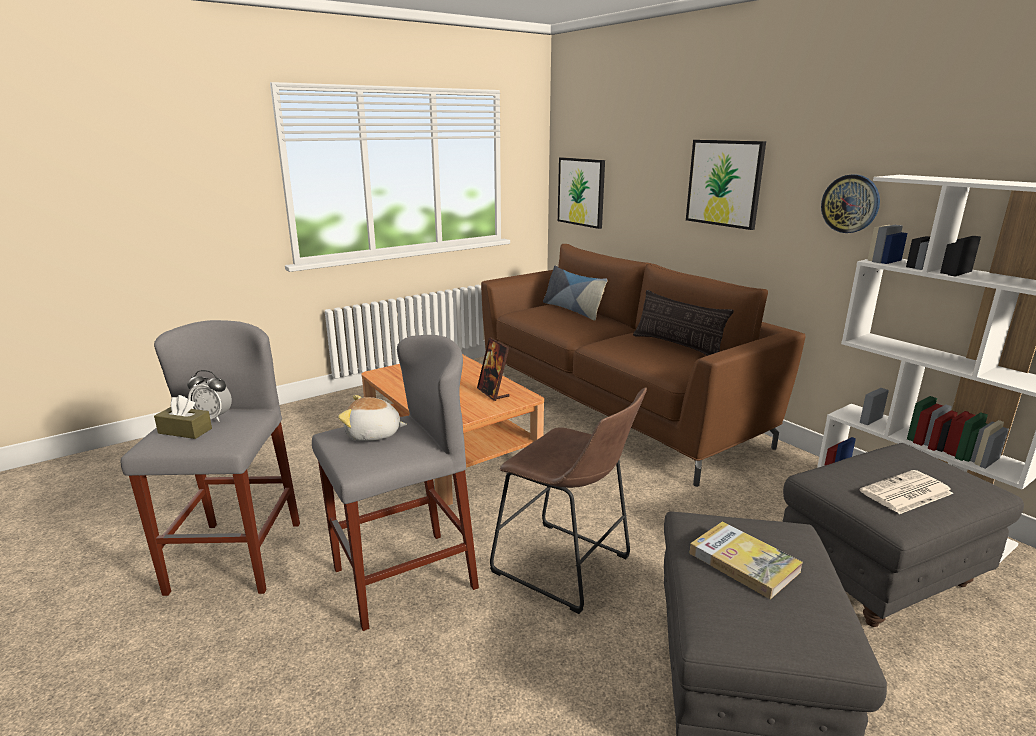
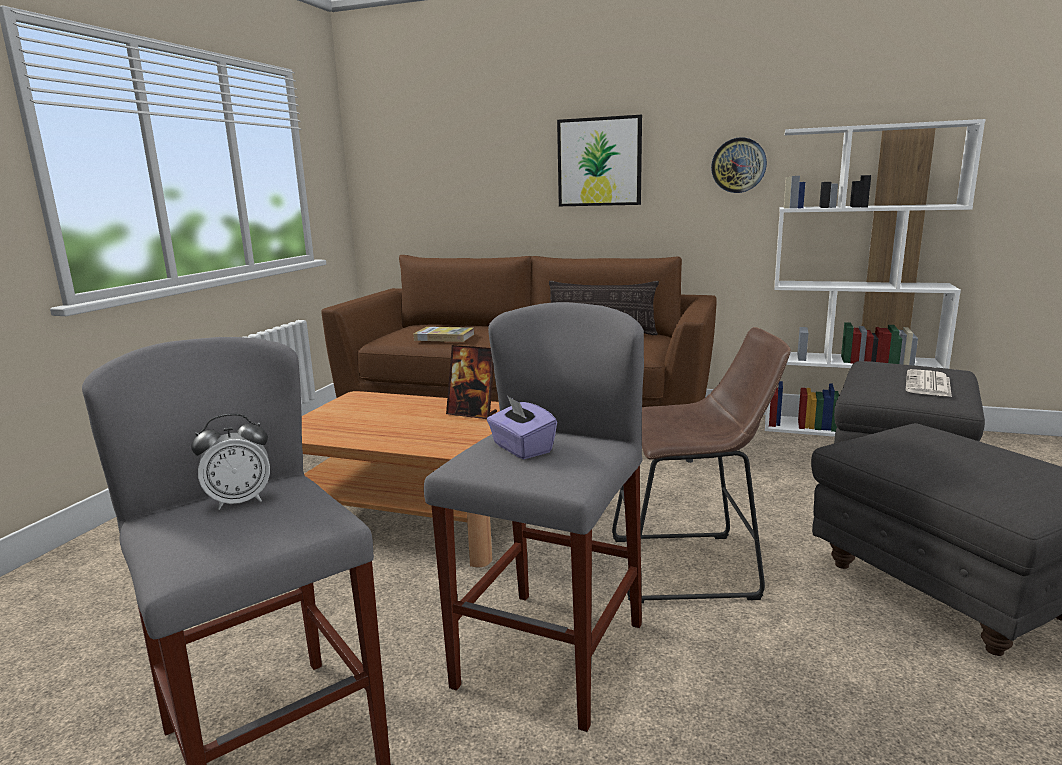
camera: 35 degrees left, 5 degrees down
brown tissue box [154,395,212,439] -> none
plush toy [338,395,407,441] -> purple tissue box [487,396,557,459]
pillow [543,265,607,321] -> none
picture [558,157,605,229] -> none
book [689,521,803,599] -> book moved to [413,327,474,342]

